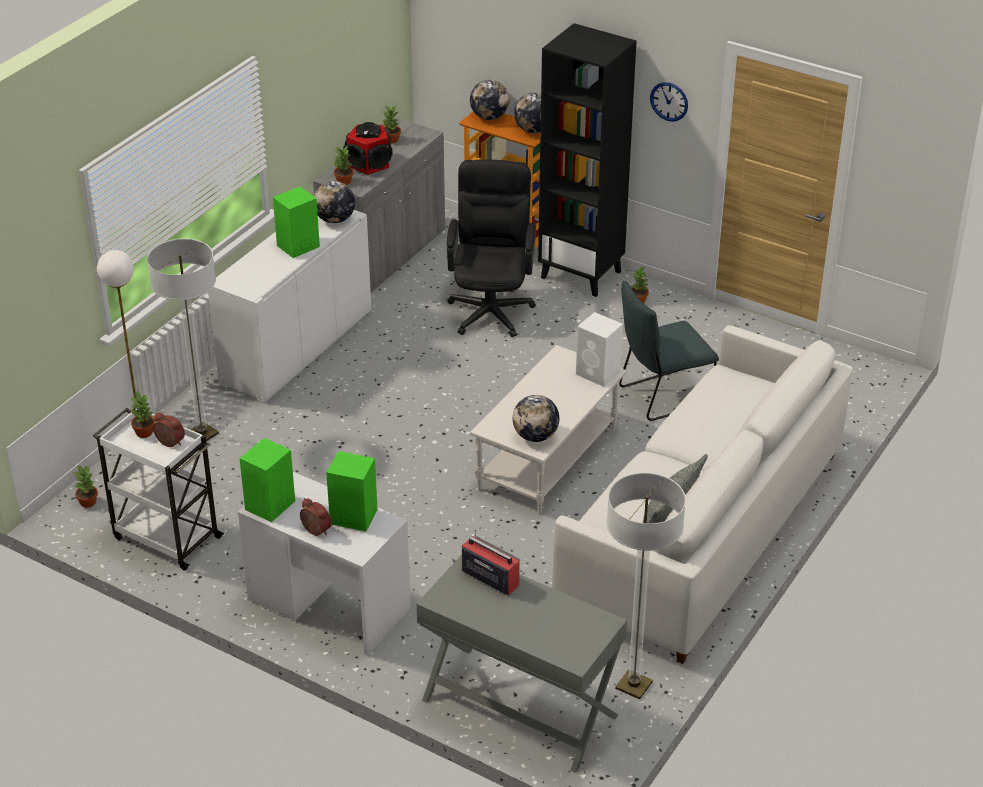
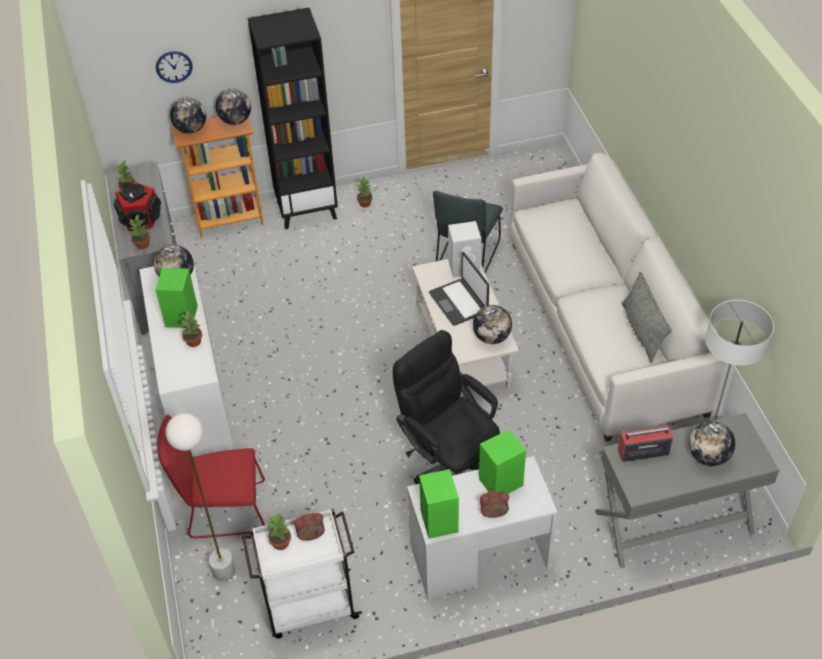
camera: 45 degrees left, 10 degrees up
potted plant [73,465,98,508] -> potted plant moved to [181,311,202,347]
floor lamp [147,239,219,442] -> red chair [157,415,265,538]
black office chair [447,159,536,337] -> black office chair moved to [392,330,500,484]
wall clock [650,82,688,122] -> wall clock moved to [156,51,192,83]
none -> laptop [429,252,489,326]
none -> globe [689,421,735,466]

